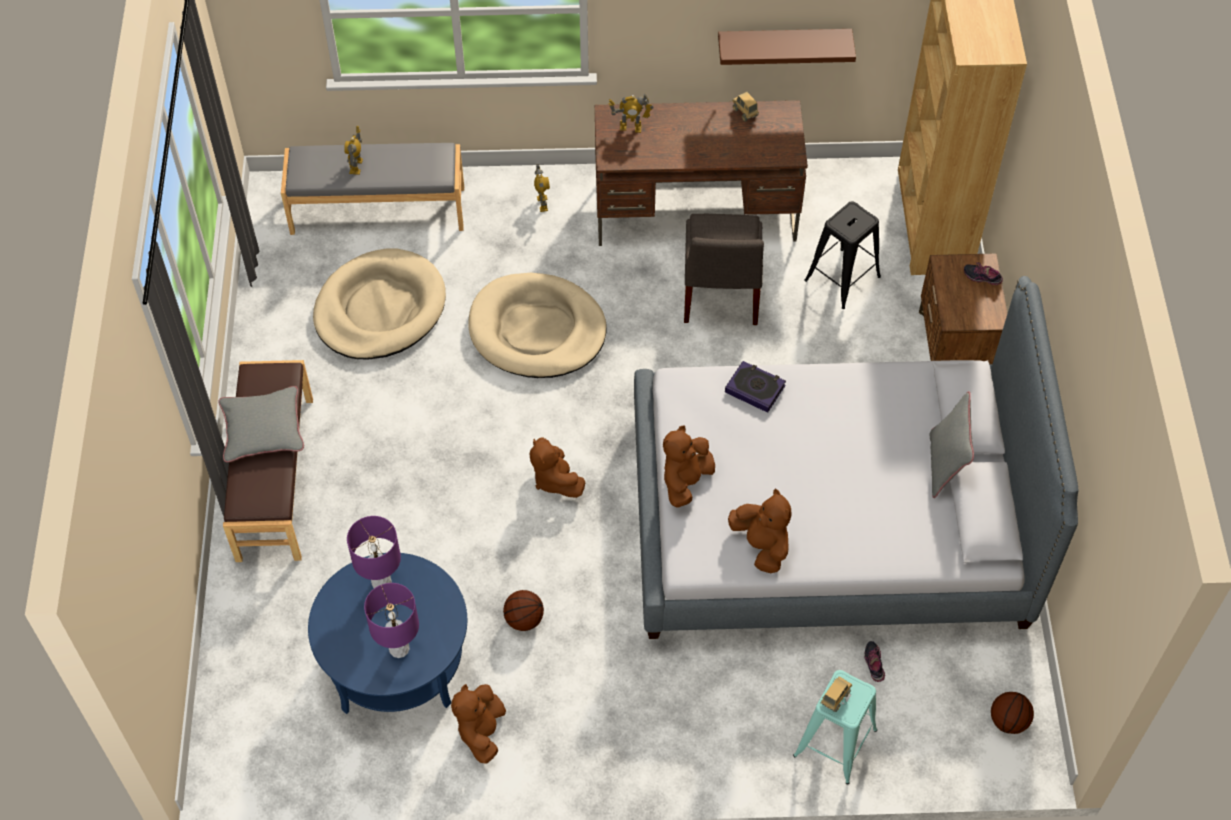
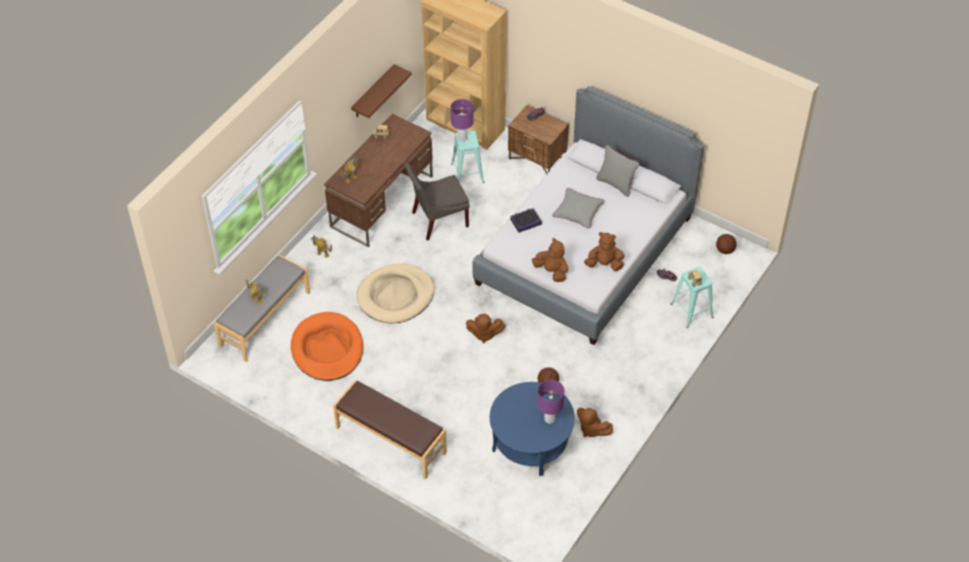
camera: 55 degrees left, 5 degrees down
grey pillow [218,386,304,463] -> grey pillow moved to [552,188,604,229]
beige dog bed [313,248,446,360] -> orange dog bed [291,312,363,381]
purple table lamp [347,516,401,588] -> purple table lamp moved to [450,99,474,142]
brown plush toy [663,425,715,508] -> brown plush toy turned 150 degrees clockwise [532,238,568,282]
grey chair [684,214,764,325] -> grey chair turned 120 degrees clockwise [404,162,470,240]
black stool [804,201,881,309] -> turquoise stool [451,131,484,183]

